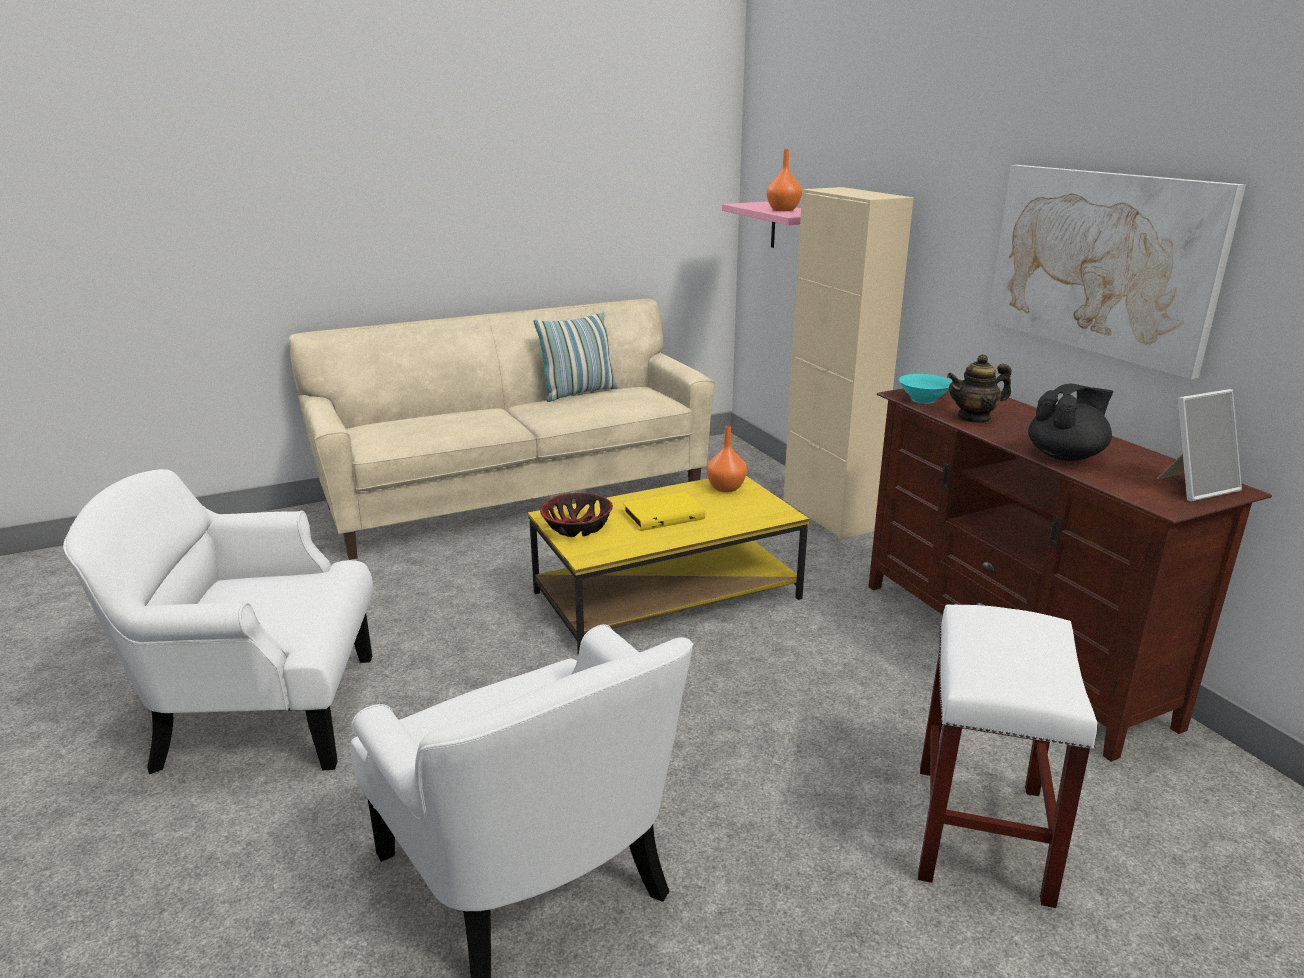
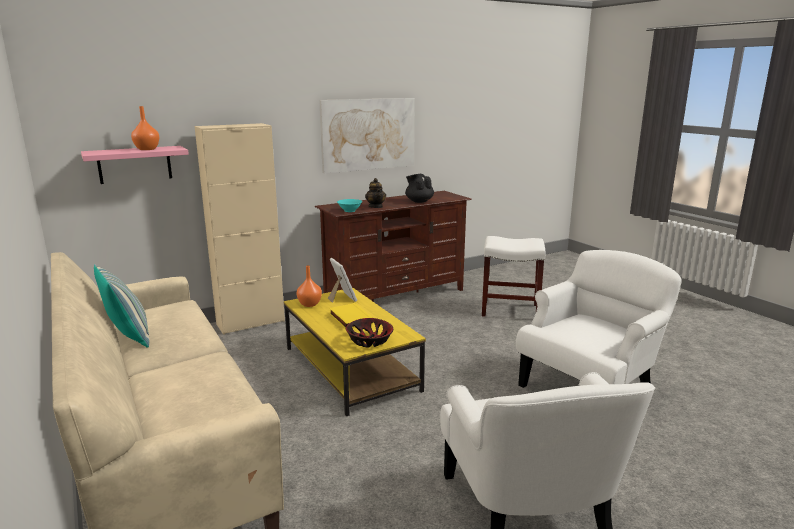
camera: 95 degrees left, 5 degrees down
picture frame [1157,389,1242,501] -> picture frame moved to [328,258,357,303]

